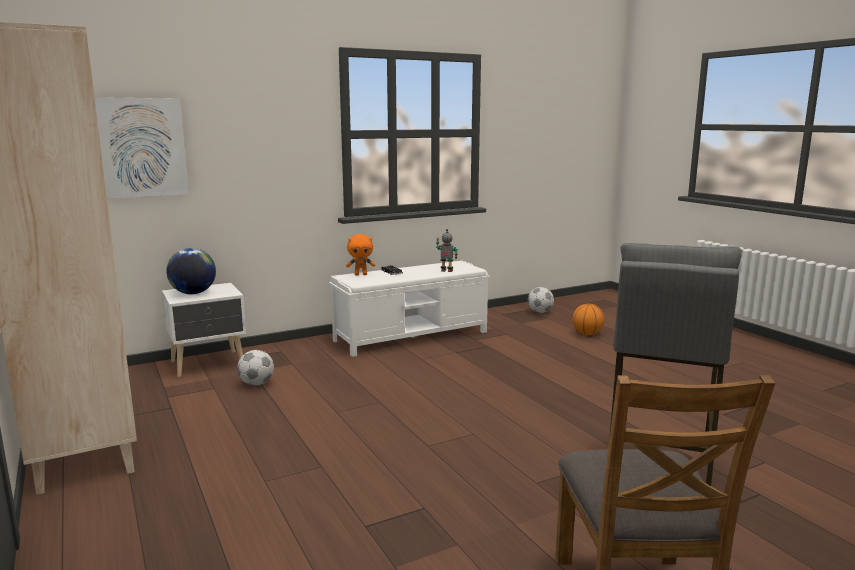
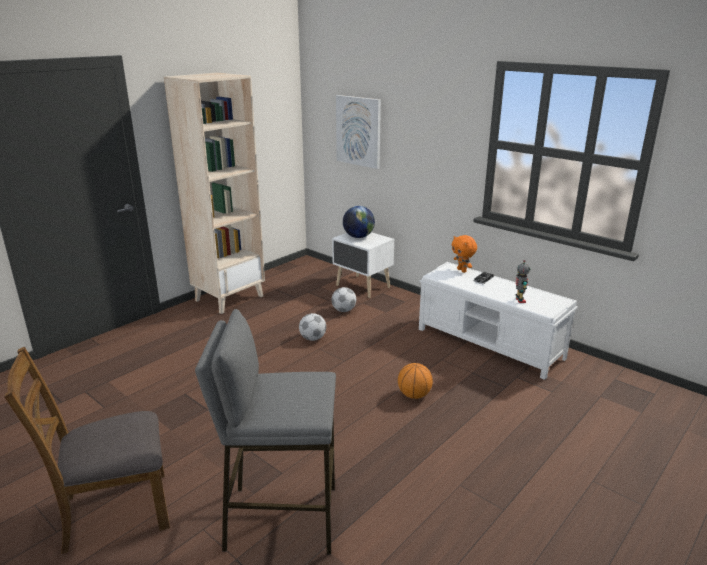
camera: 70 degrees right, 10 degrees up
football [528,287,554,313] -> football moved to [299,313,326,341]
basketball [572,303,605,335] -> basketball moved to [398,363,433,399]

